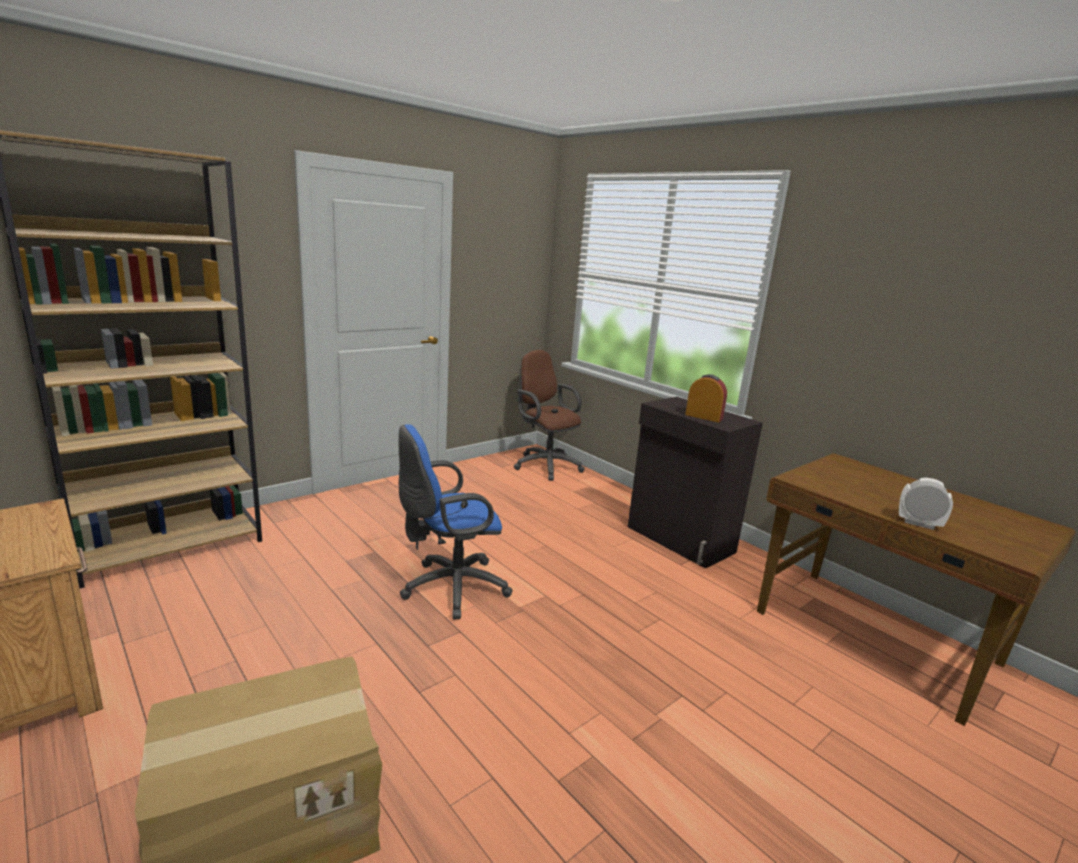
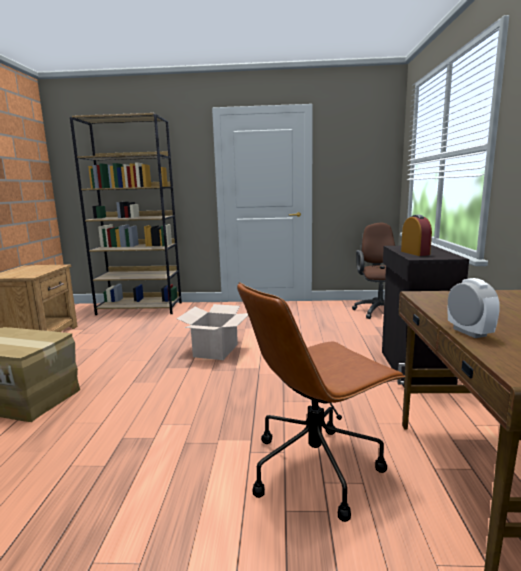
camera: 45 degrees right, 5 degrees down
blue office chair [398,424,513,619] -> cardboard box [177,304,248,360]
none -> brown office chair [237,282,406,522]

